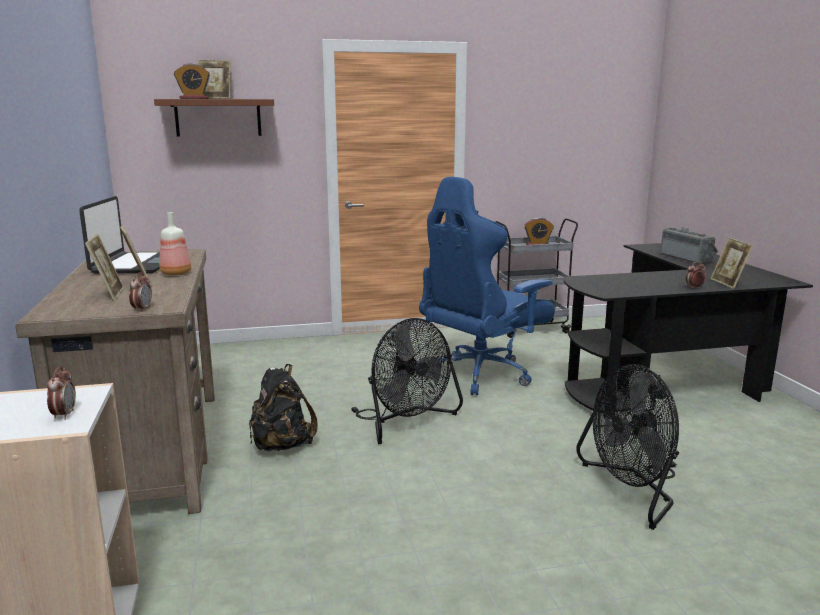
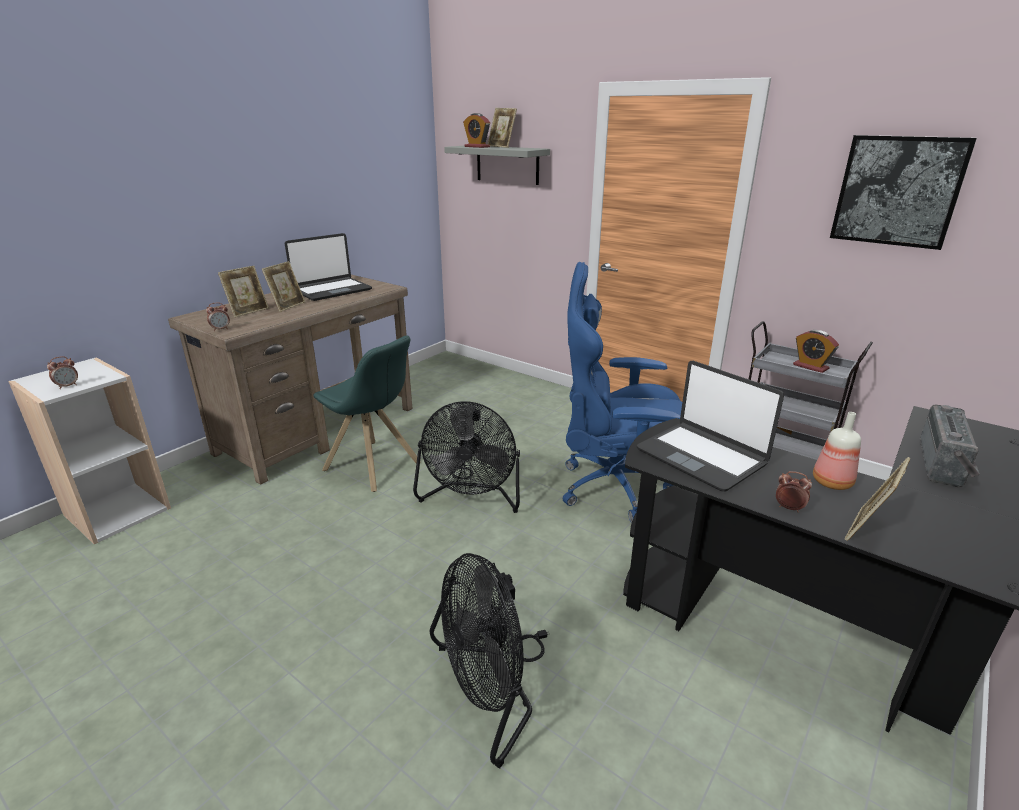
camera: 50 degrees right, 10 degrees up
brown shelf [154,99,274,137] -> grey shelf [444,146,550,185]
bottle [159,212,191,276] -> bottle moved to [813,412,861,490]
black backpack [249,364,318,451] -> turquoise chair [313,335,417,492]
black fan [576,364,679,530] -> black fan turned 60 degrees counterclockwise [430,553,550,769]
none -> laptop [637,361,784,492]
none -> picture [830,135,977,250]

